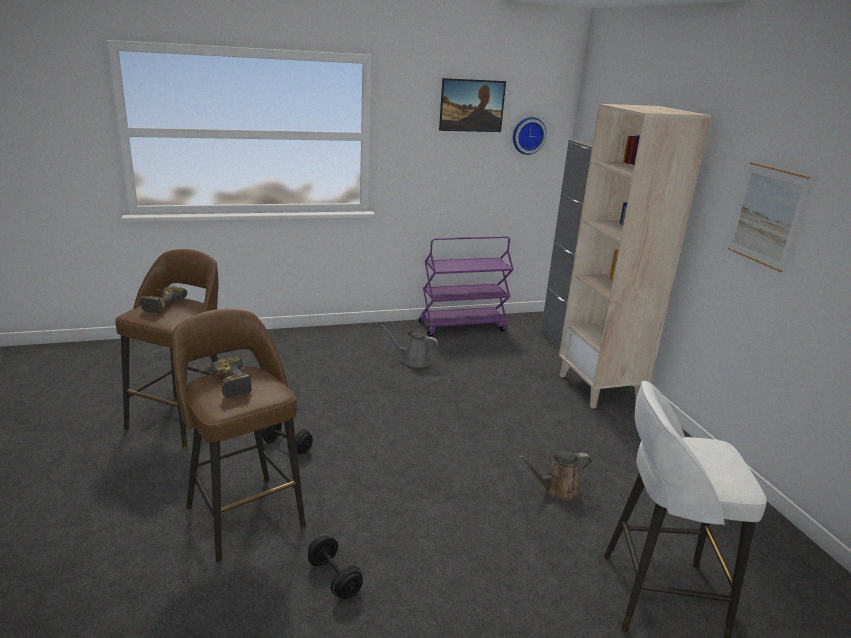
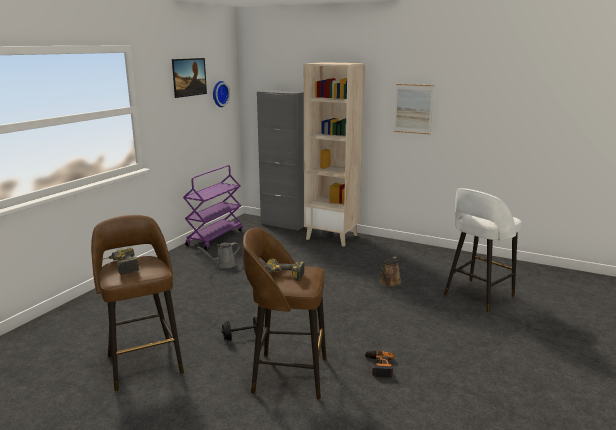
camera: 45 degrees left, 5 degrees down
black dumbbell [308,535,363,599] -> power drill [364,351,394,378]

